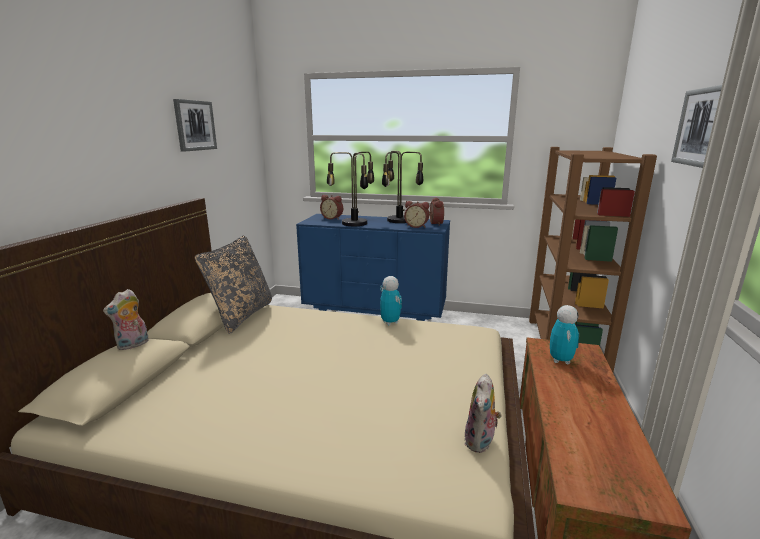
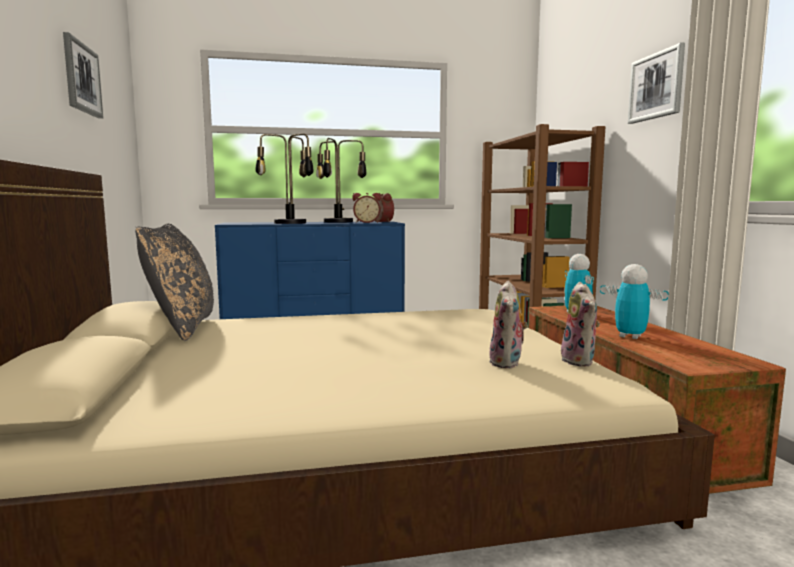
camera: 25 degrees left, 10 degrees down
plush toy [103,289,149,350] -> plush toy moved to [489,281,528,368]
alarm clock [320,195,343,220] -> none
toy robot [380,276,402,325] -> toy robot moved to [600,264,669,339]

